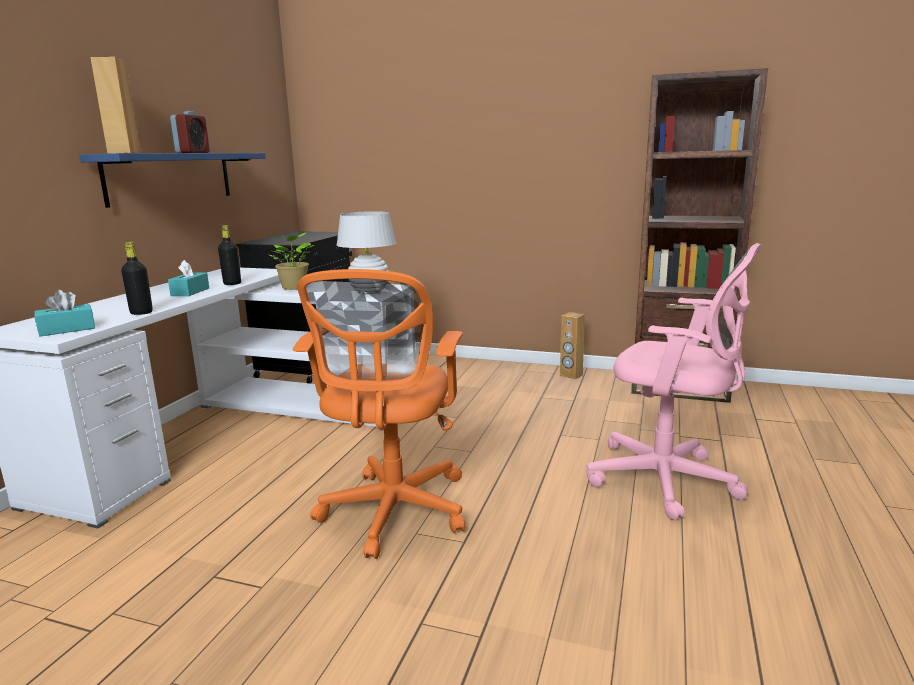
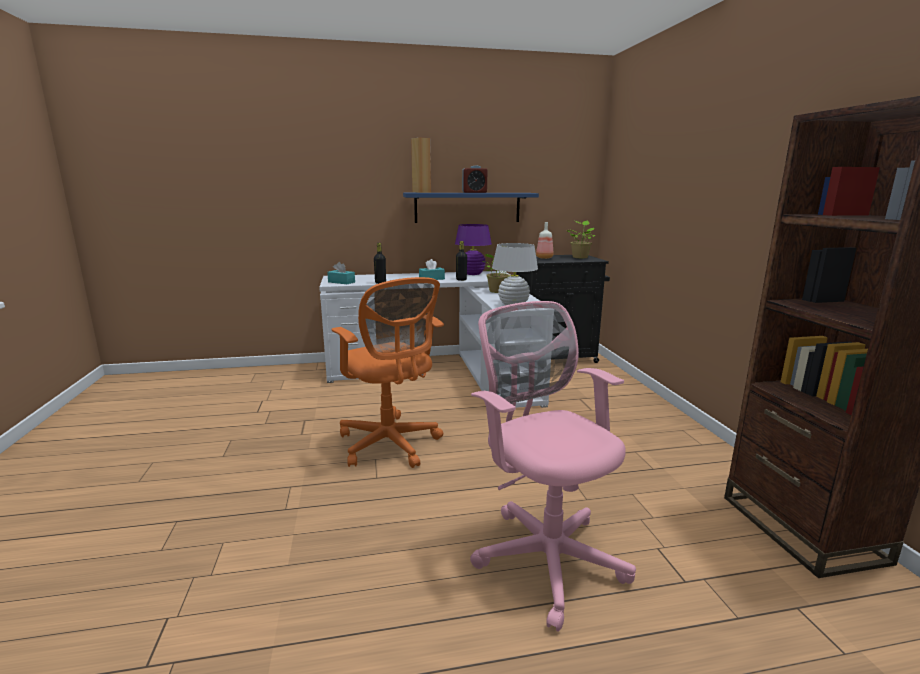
camera: 60 degrees right, 0 degrees up
orange office chair [293,269,465,559] -> orange office chair turned 105 degrees counterclockwise [332,277,444,468]
brown speaker [560,312,585,379] -> none
pink office chair [587,243,762,520] -> pink office chair turned 150 degrees clockwise [470,301,636,632]
none -> purple table lamp [455,224,492,275]
none -> bottle [536,222,554,259]
none -> potted plant [566,221,595,258]

